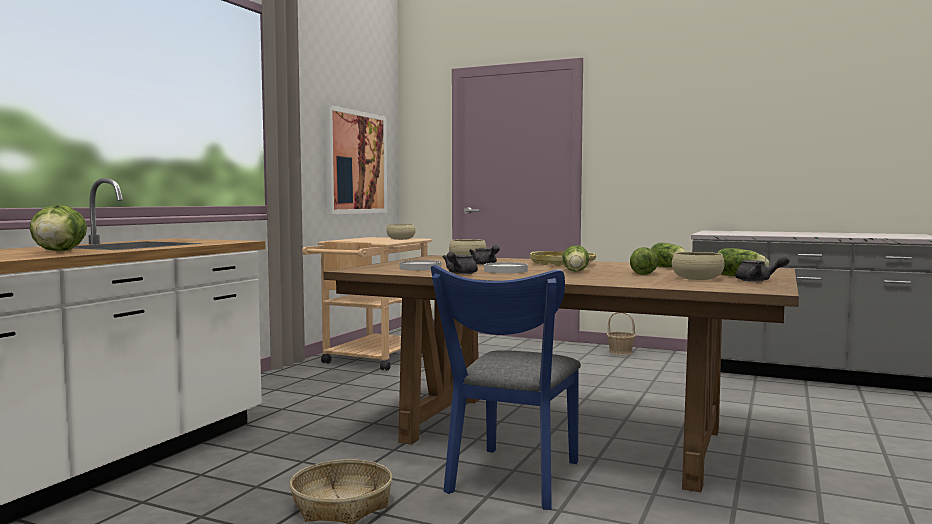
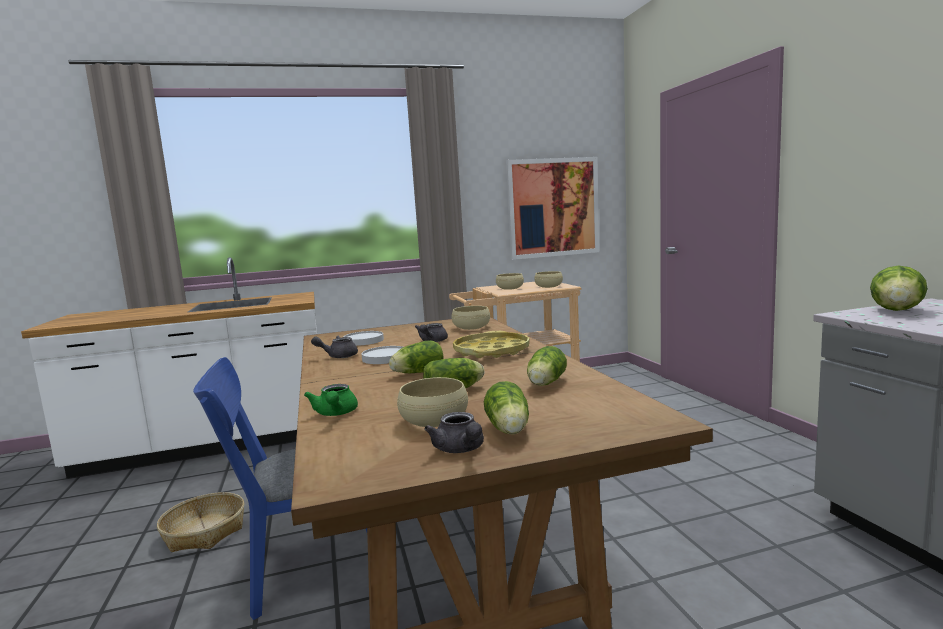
camera: 50 degrees right, 5 degrees up
lettuce [30,205,87,252] -> lettuce moved to [870,266,928,311]
basket [607,312,636,355] -> none
none -> green teapot [304,384,358,416]
none -> beige bowl [496,273,524,290]

